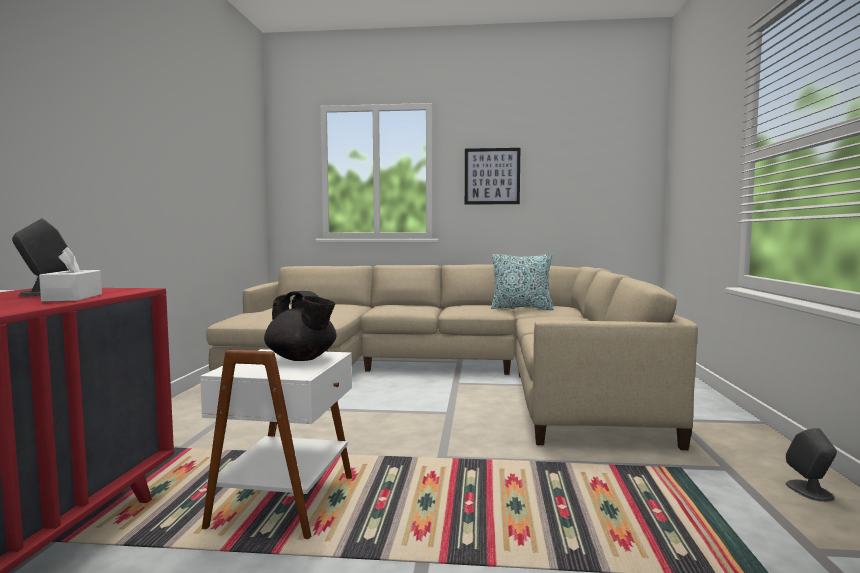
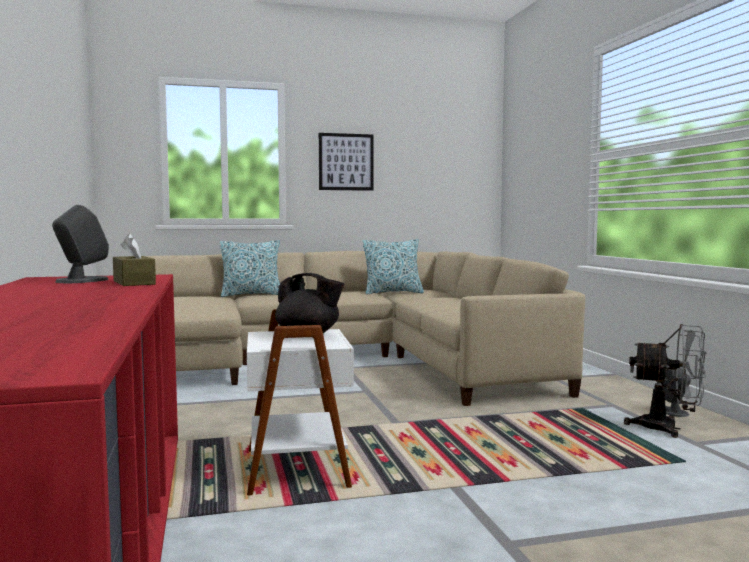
camera: 20 degrees left, 0 degrees up
white tissue box [39,247,102,302] -> brown tissue box [113,234,156,286]
none -> pillow [220,240,280,297]
none -> grey fan [624,324,706,438]

